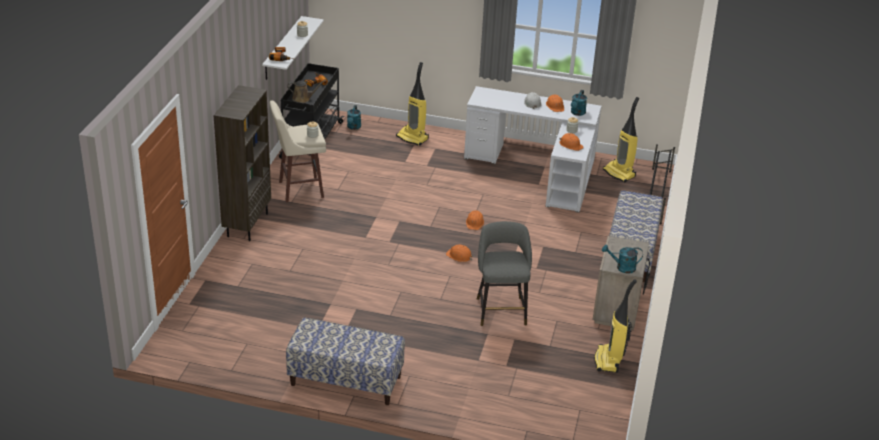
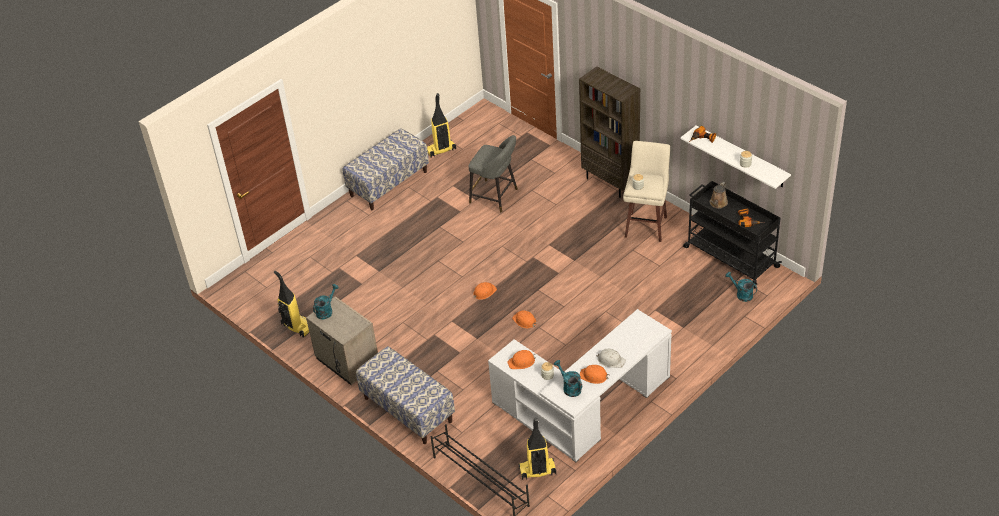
camera: 125 degrees right, 10 degrees up
vacuum cleaner [396,62,429,146] -> vacuum cleaner moved to [427,93,456,158]
grey stool [477,221,532,326] -> grey stool moved to [469,135,518,212]

